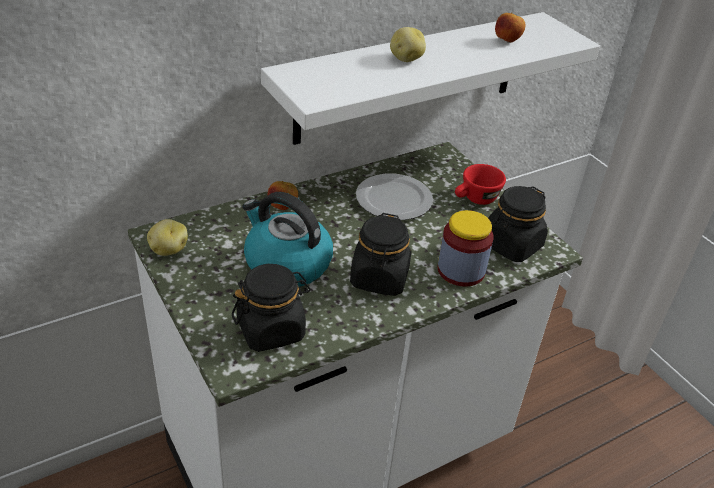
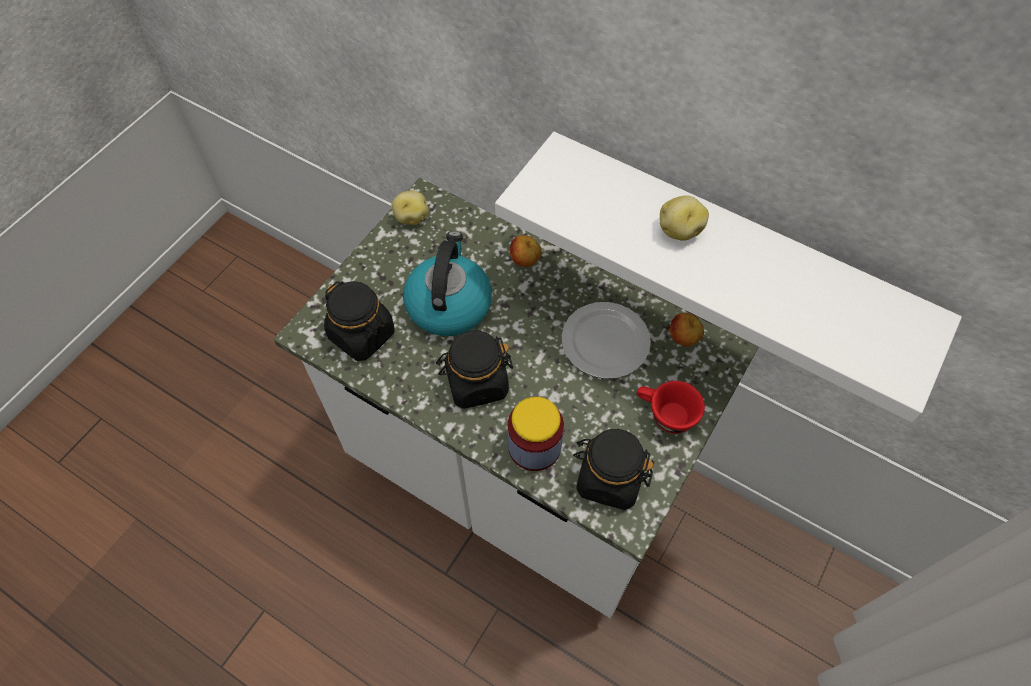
camera: 65 degrees right, 20 degrees up
apple [495,13,525,43] -> apple moved to [670,313,704,346]

